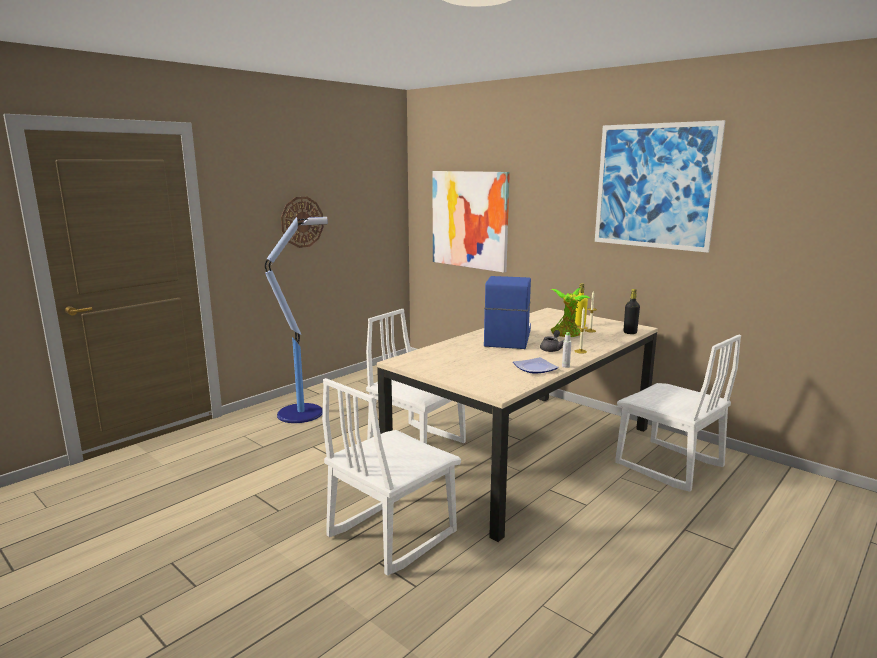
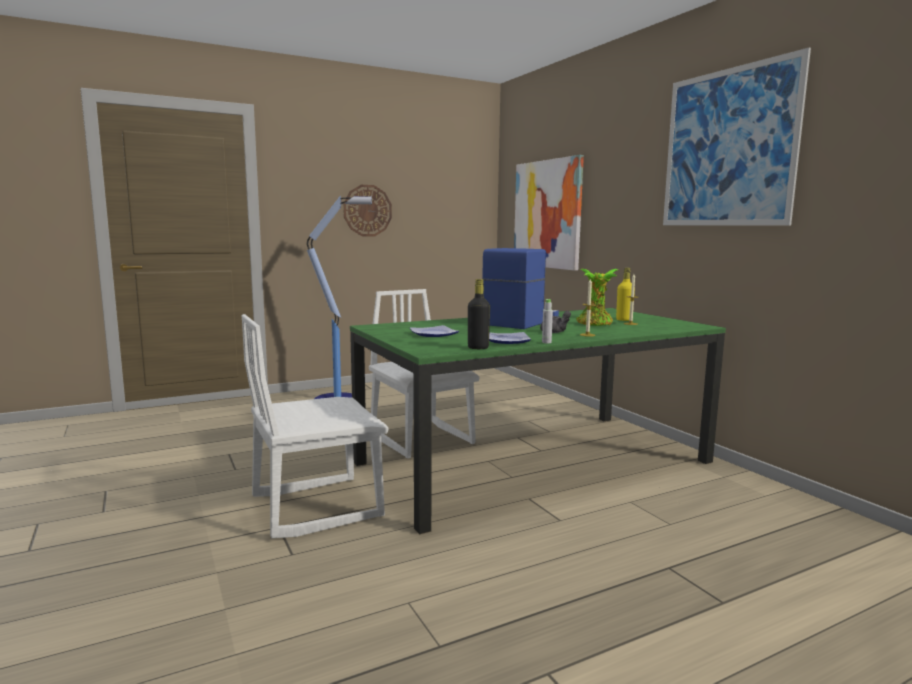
camera: 20 degrees right, 5 degrees down
beige dining table [377,308,658,542] -> green dining table [350,308,726,534]
white chair [615,335,741,492] -> none
black bottle [624,289,640,334] -> black bottle moved to [468,279,490,349]
none -> plate [410,325,459,337]

